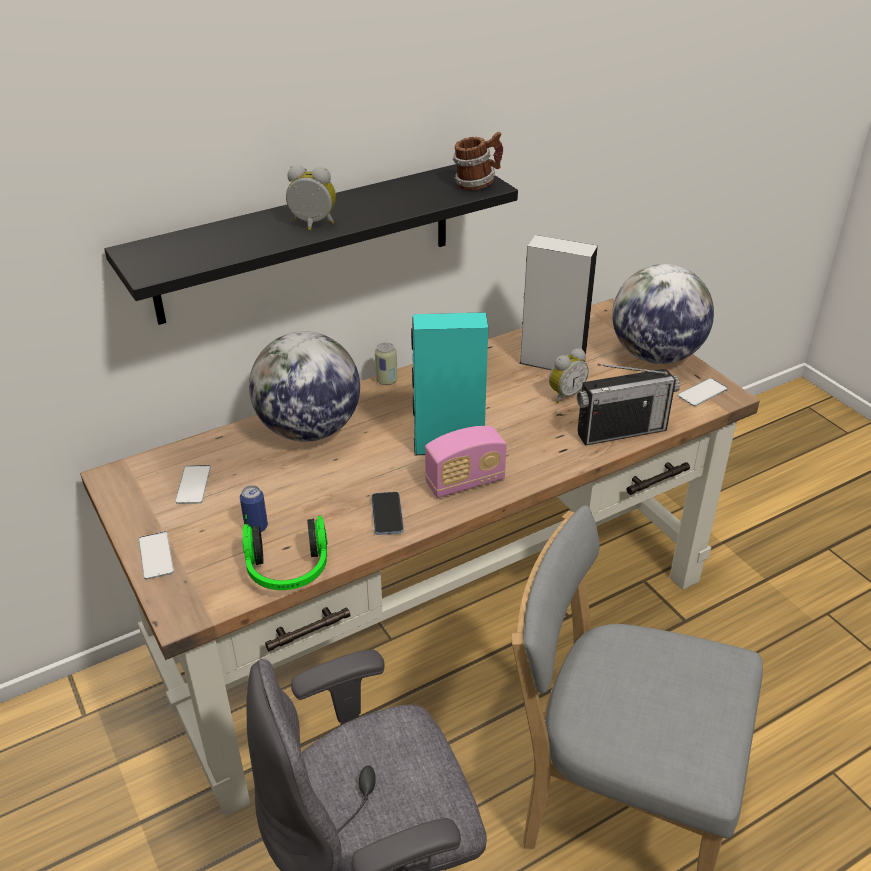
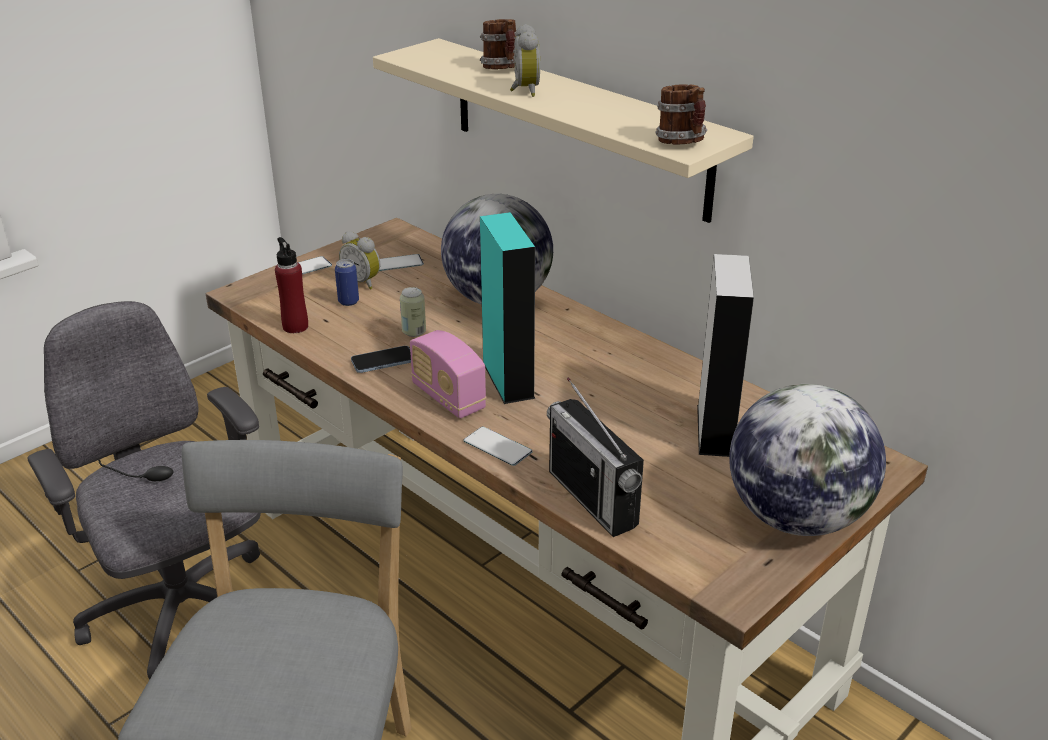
camera: 75 degrees right, 5 degrees down
black shelf [104,164,518,325] -> beige shelf [373,38,754,223]
headphones [242,515,328,590] -> red bottle [275,237,308,333]
can [375,343,397,385] -> can moved to [400,287,426,337]
alarm clock [549,348,589,403] -> alarm clock moved to [339,231,380,290]
phone [678,378,728,406] -> phone moved to [464,427,533,466]
none -> mug [480,19,517,69]

